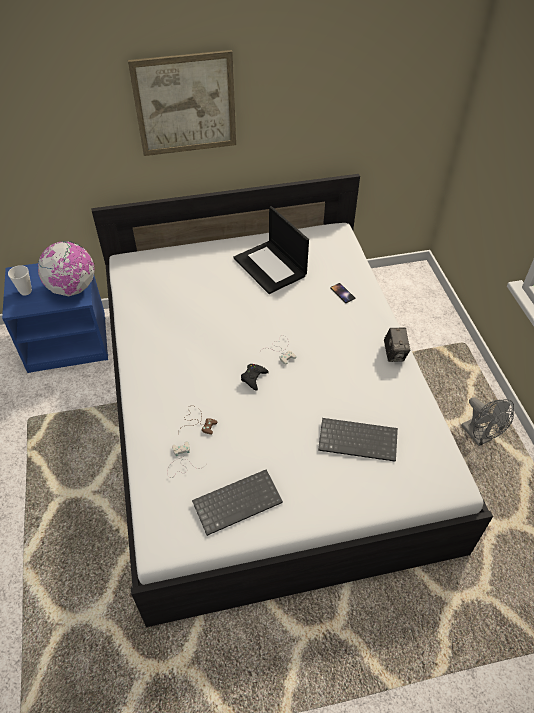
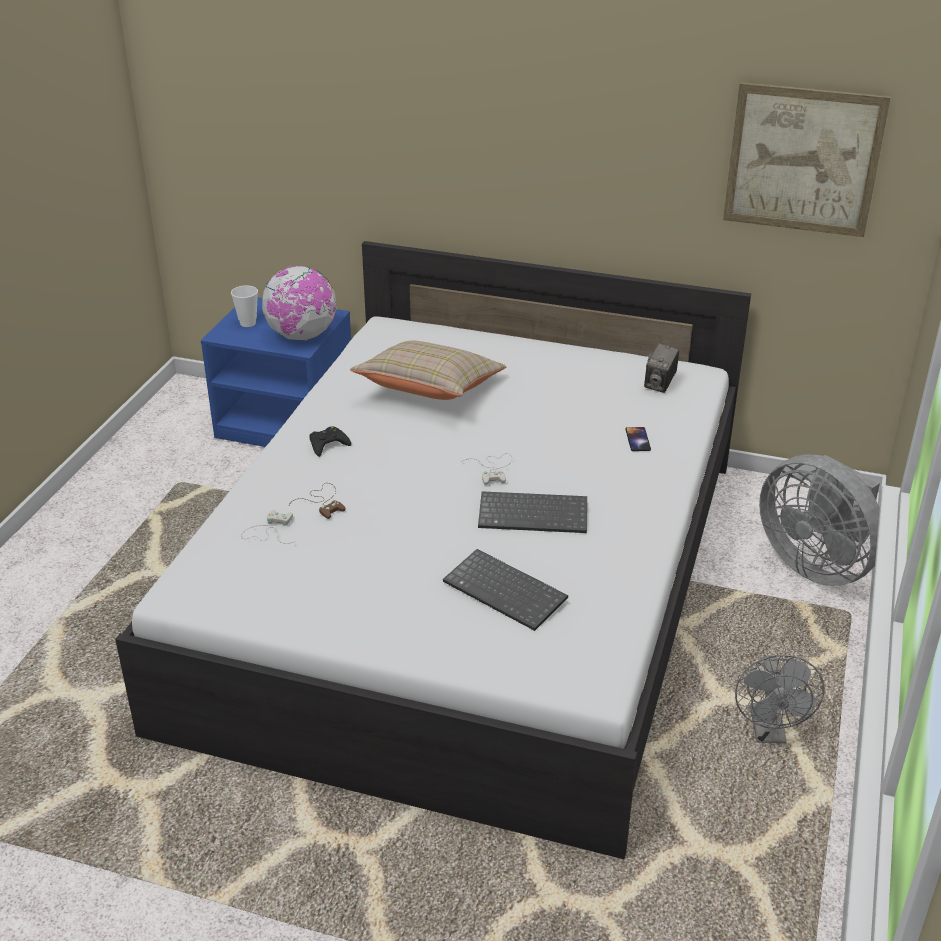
camera: 30 degrees right, 15 degrees down
picture [128,50,236,156] -> picture moved to [723,82,891,237]
keyboard [192,469,283,536] -> keyboard moved to [478,491,587,533]
laptop [234,206,309,294] -> none
black game controller [241,364,269,391] -> black game controller moved to [309,426,351,457]
camera [384,328,410,362] -> camera moved to [644,343,679,393]
none -> beige pillow [350,341,507,400]
none -> grey fan [759,454,880,586]

